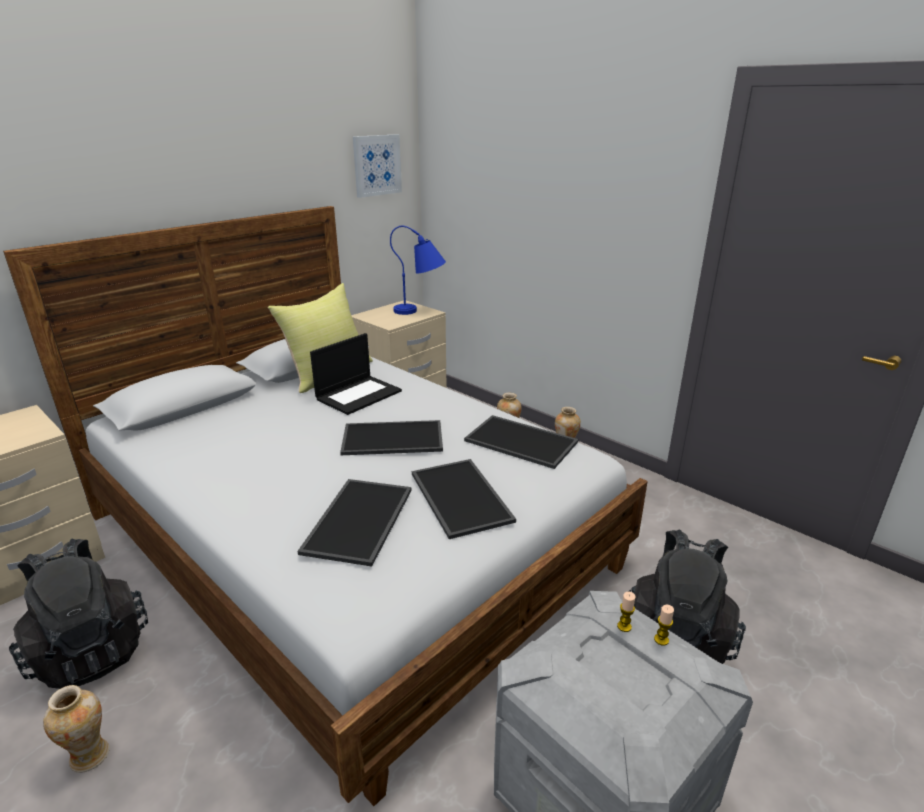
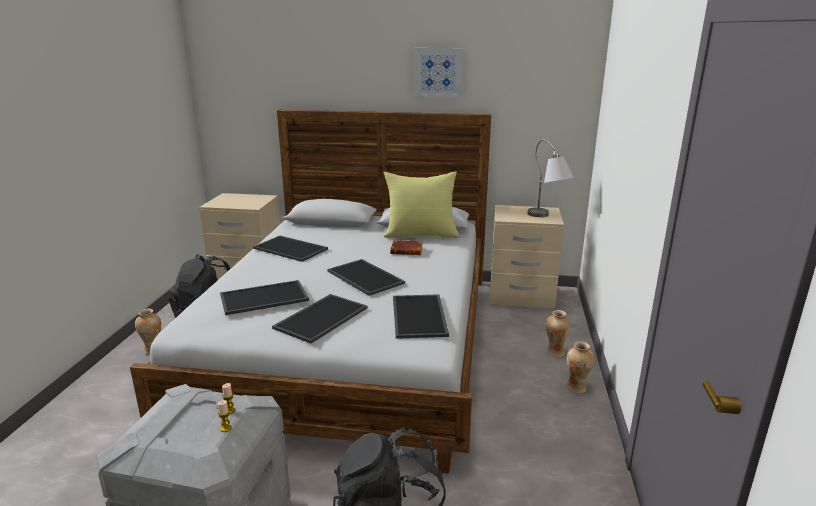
camera: 55 degrees right, 5 degrees down
laptop [310,333,402,415] -> brown book [390,240,423,255]
picture [353,134,402,198] -> picture moved to [415,48,463,98]
blue table lamp [390,226,446,315] -> grey table lamp [527,139,574,217]
none -> tray [253,236,328,262]

